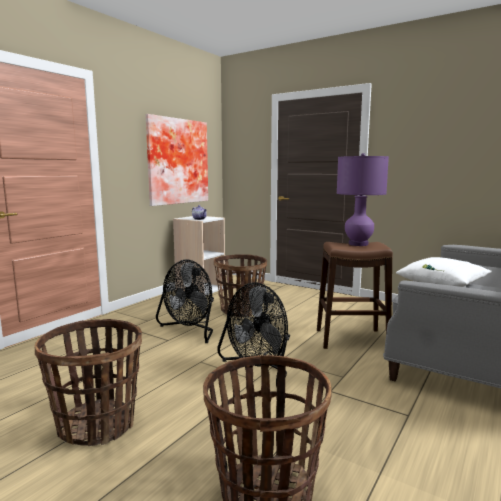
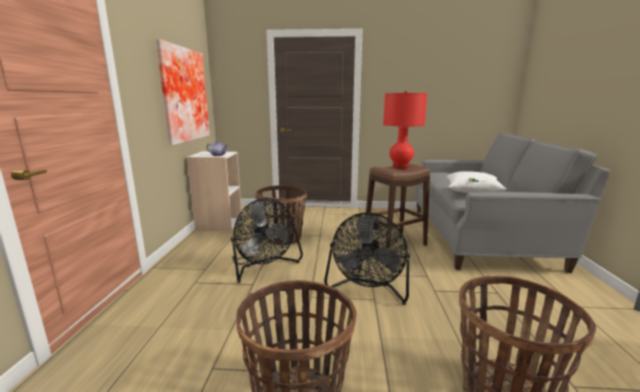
camera: 30 degrees left, 5 degrees up
black fan [156,260,214,343] -> black fan turned 45 degrees counterclockwise [231,198,303,283]
purple table lamp [337,153,389,246] -> red table lamp [383,90,427,169]

